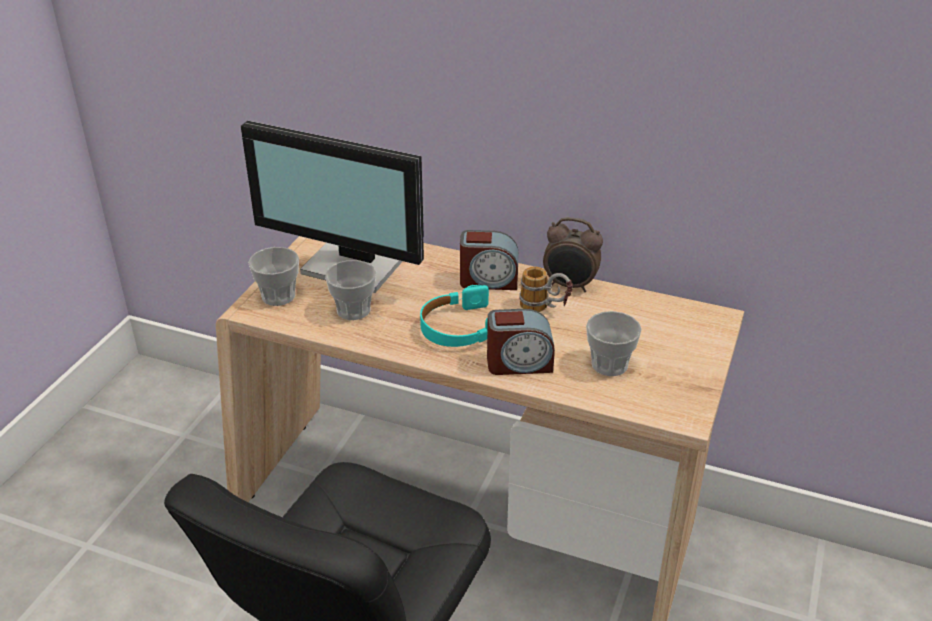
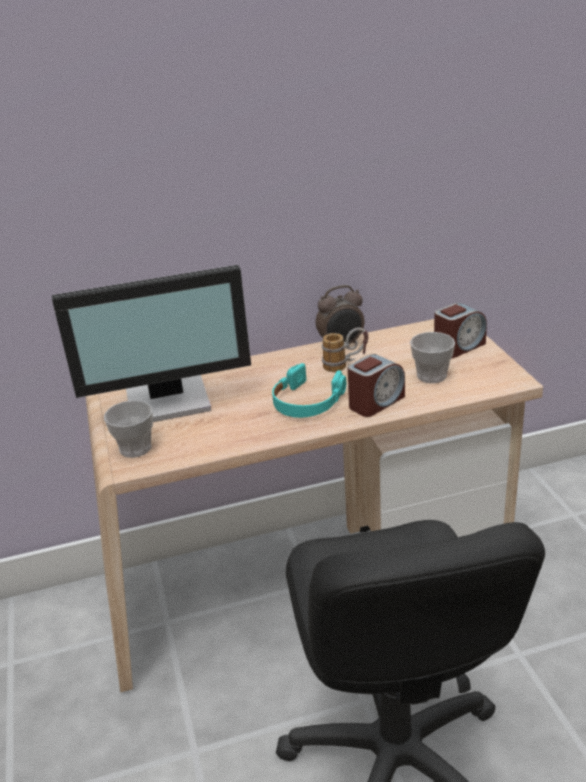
camera: 35 degrees left, 5 degrees down
cup [325,260,376,320] -> none
alarm clock [460,230,518,290] -> alarm clock moved to [434,303,487,358]

